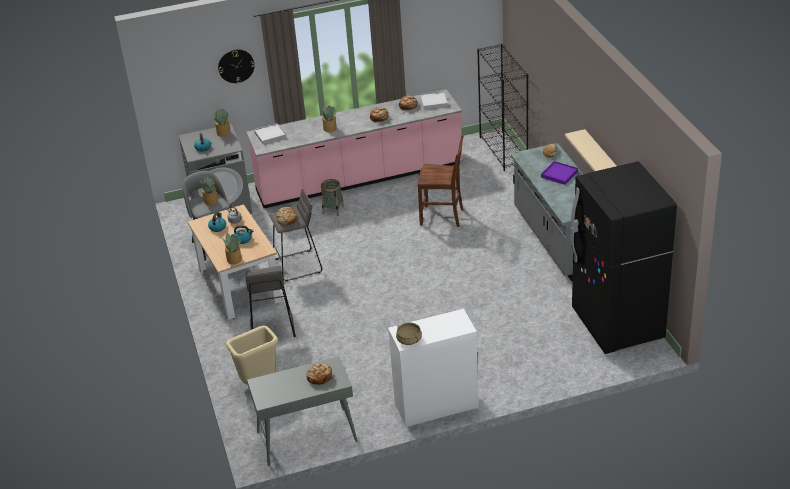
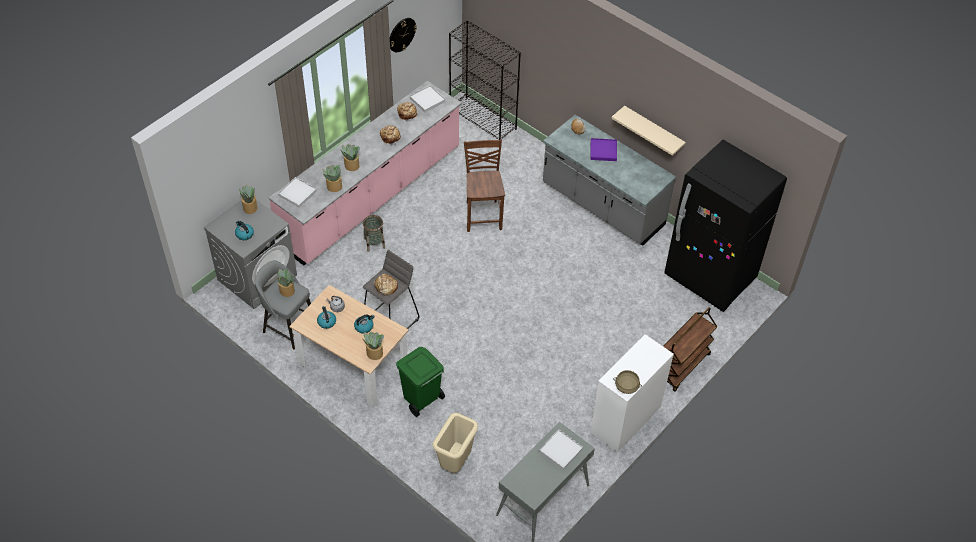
camera: 35 degrees left, 15 degrees up
wall clock [218,49,255,83] -> wall clock moved to [390,18,417,52]
grey stool [246,266,296,337] -> green trash can [396,347,445,417]
bread [306,363,335,385] -> white tray [539,429,583,470]
brown chair [418,135,464,227] -> brown chair turned 75 degrees counterclockwise [464,139,505,232]
none -> potted plant [322,165,342,192]
none -> brown cart [663,307,718,392]

